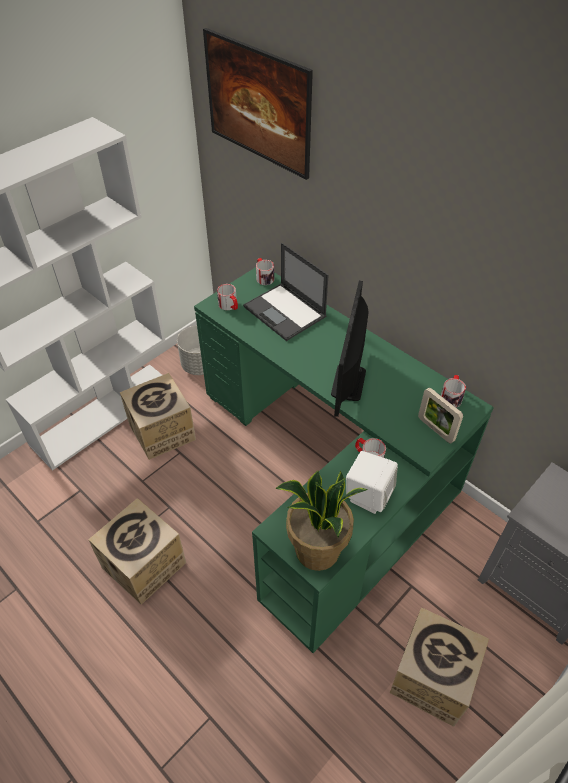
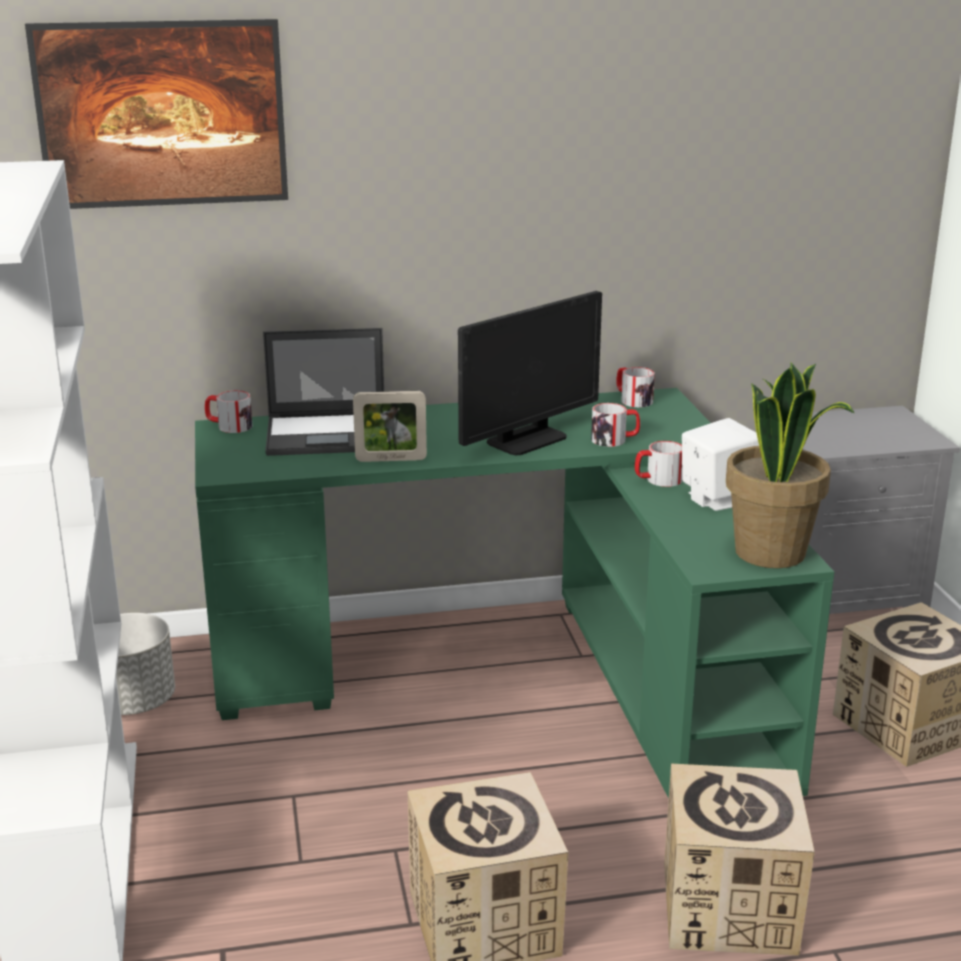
camera: 55 degrees left, 25 degrees down
cardboard box [120,373,196,460] -> cardboard box moved to [664,764,815,956]
mug [217,284,238,310] -> mug moved to [591,403,640,447]
monitor [331,281,368,417] -> monitor turned 90 degrees counterclockwise [458,291,602,455]
picture frame [418,388,463,444] -> picture frame moved to [353,391,427,462]

